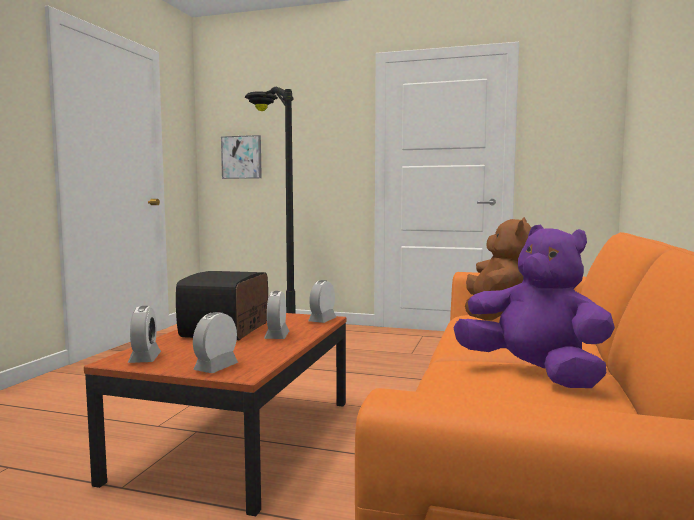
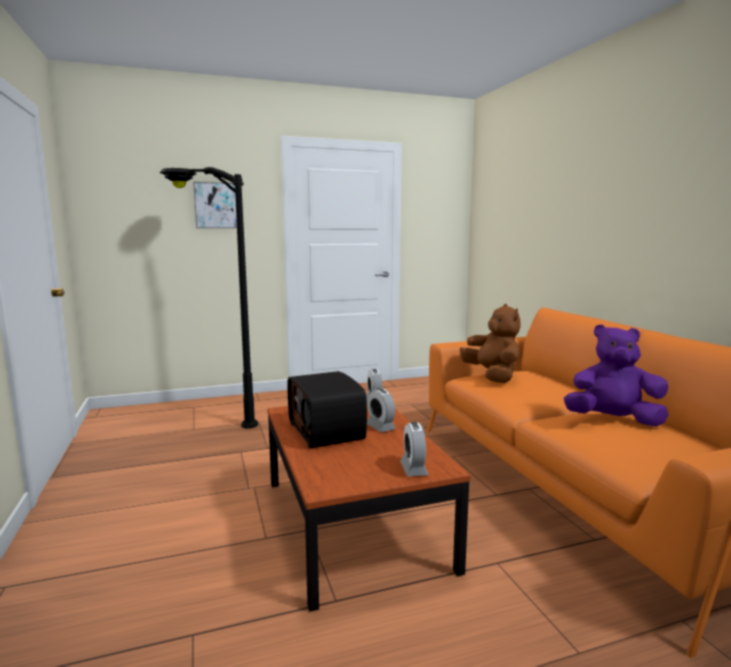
camera: 35 degrees left, 5 degrees up
alarm clock [128,306,161,363] -> none
picture [221,135,262,179] -> picture moved to [193,182,237,228]

